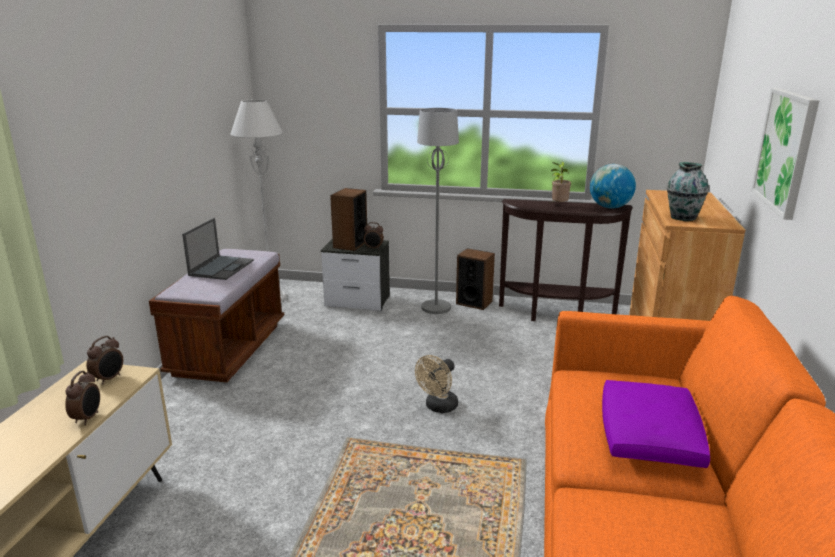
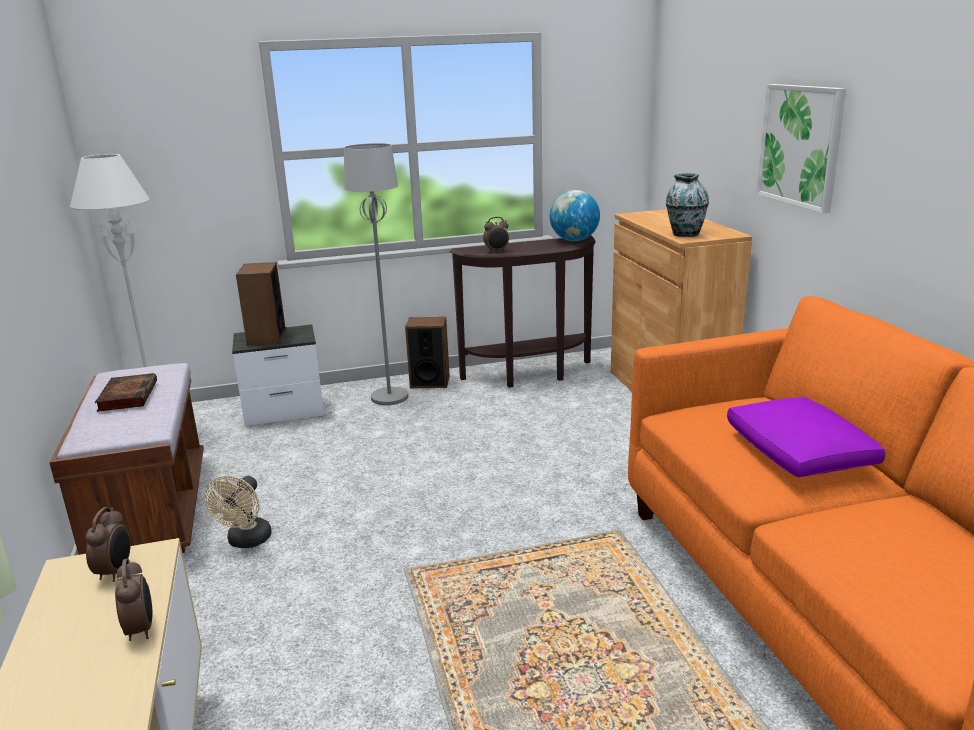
camera: 25 degrees left, 0 degrees up
laptop [182,218,254,280] -> book [95,373,157,412]
alarm clock [364,222,384,249] -> alarm clock moved to [483,217,509,253]
beige fan [415,355,458,413] -> beige fan moved to [204,476,272,548]
potted plant [551,162,571,202] -> none

